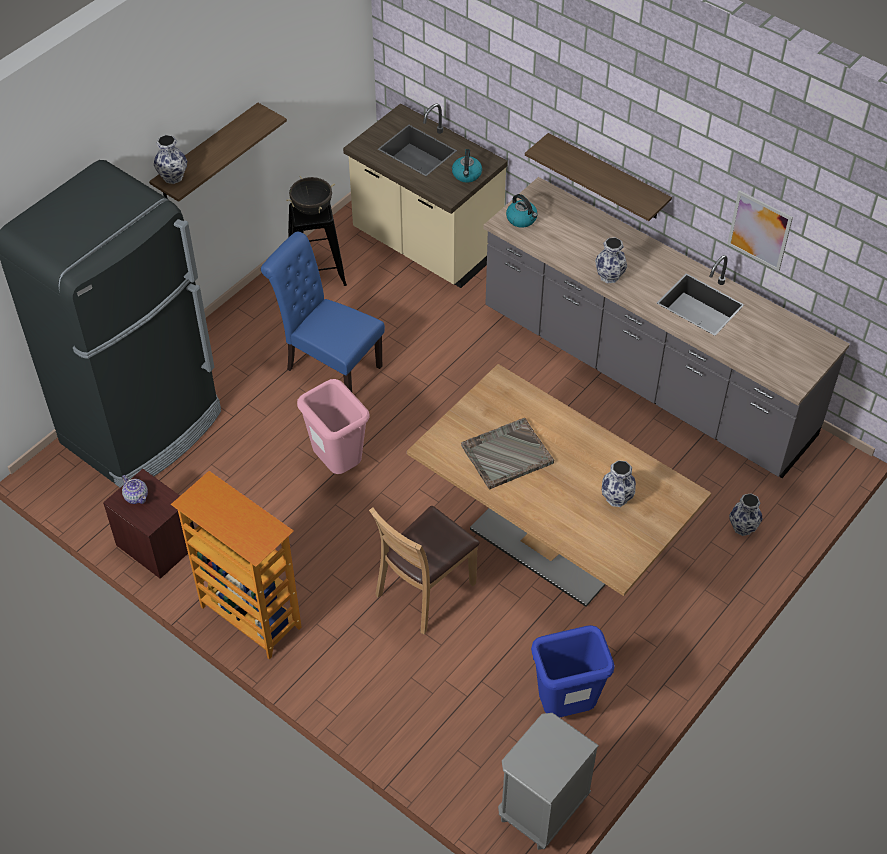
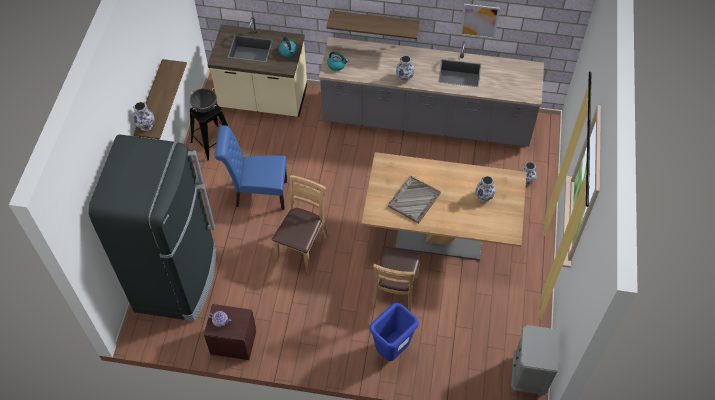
camera: 30 degrees left, 5 degrees up
bookcase [171,471,302,659] -> none
pink trash can [297,379,369,474] -> brown chair [272,175,329,273]
blue trash can [531,625,614,718] -> blue trash can moved to [369,303,419,361]

